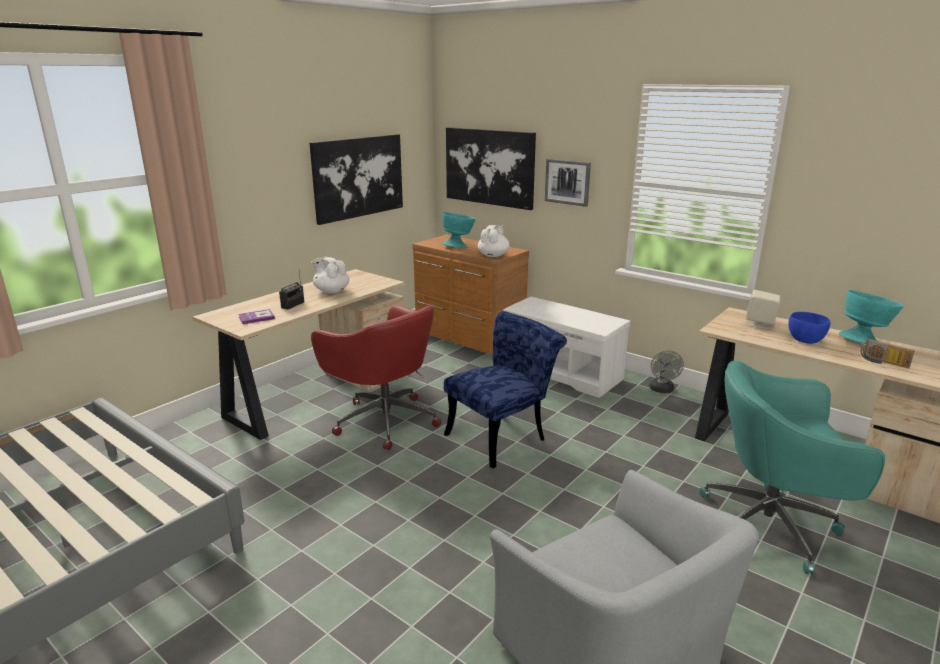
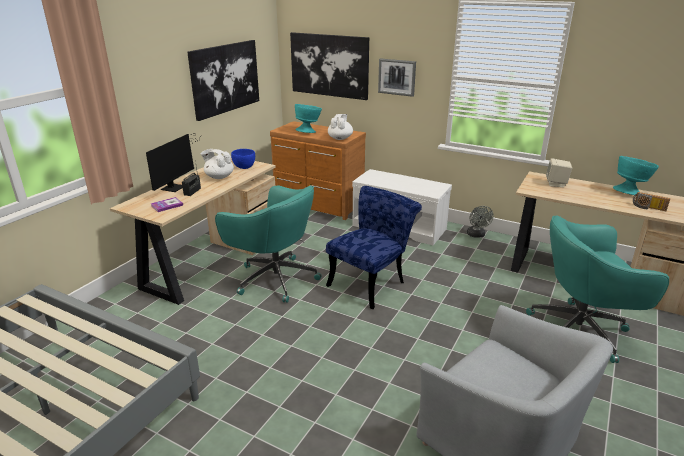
camera: 10 degrees left, 5 degrees up
red office chair [311,305,442,450] -> turquoise office chair [215,185,321,303]
blue bowl [789,312,830,344] -> blue bowl moved to [231,149,255,169]
none -> monitor [146,133,201,192]

